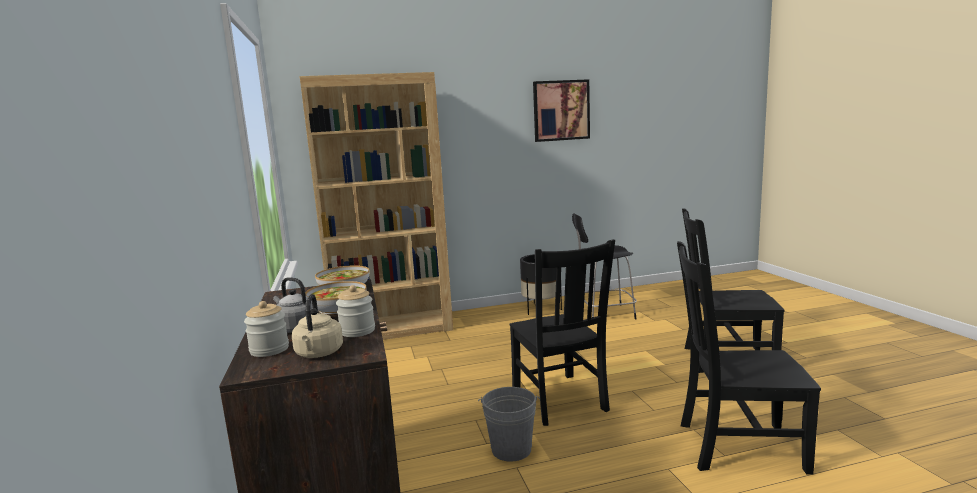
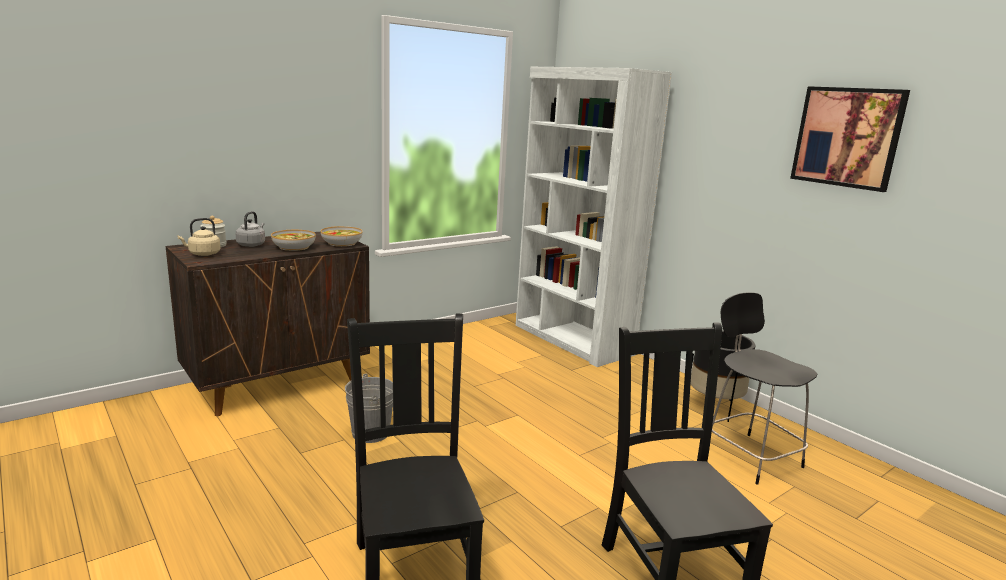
camera: 65 degrees right, 5 degrees up
brown bookcase [300,72,453,340] -> white bookcase [516,67,672,367]
jar [336,285,375,337] -> none
black chair [509,239,615,426] -> none

